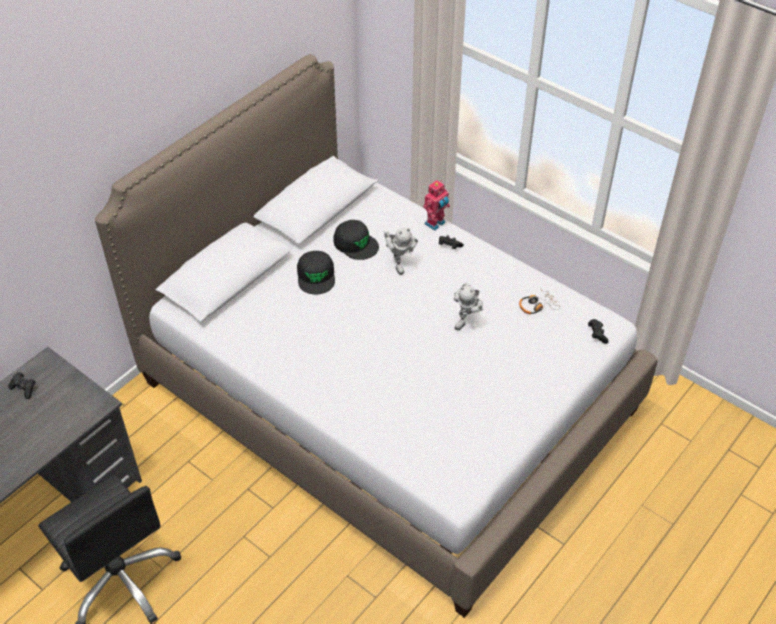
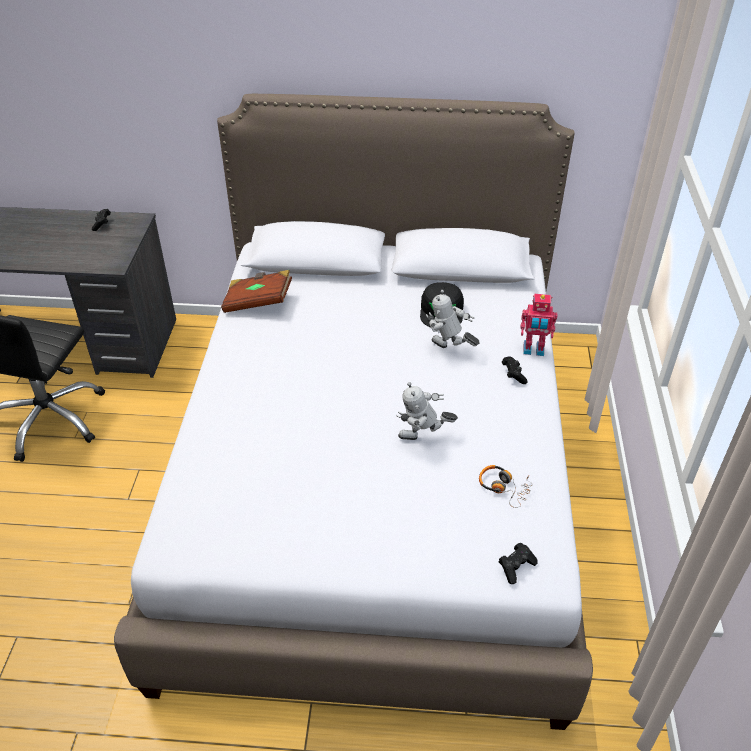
camera: 55 degrees right, 5 degrees down
black cap [297,251,335,295] -> none
toy robot [384,228,418,275] -> toy robot turned 90 degrees clockwise [426,290,480,348]
none -> brown book [221,270,292,313]

